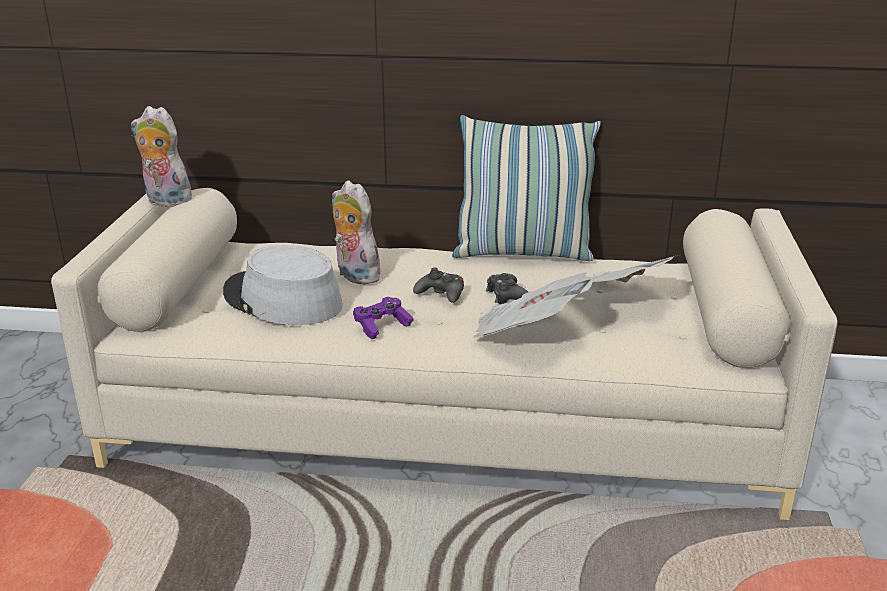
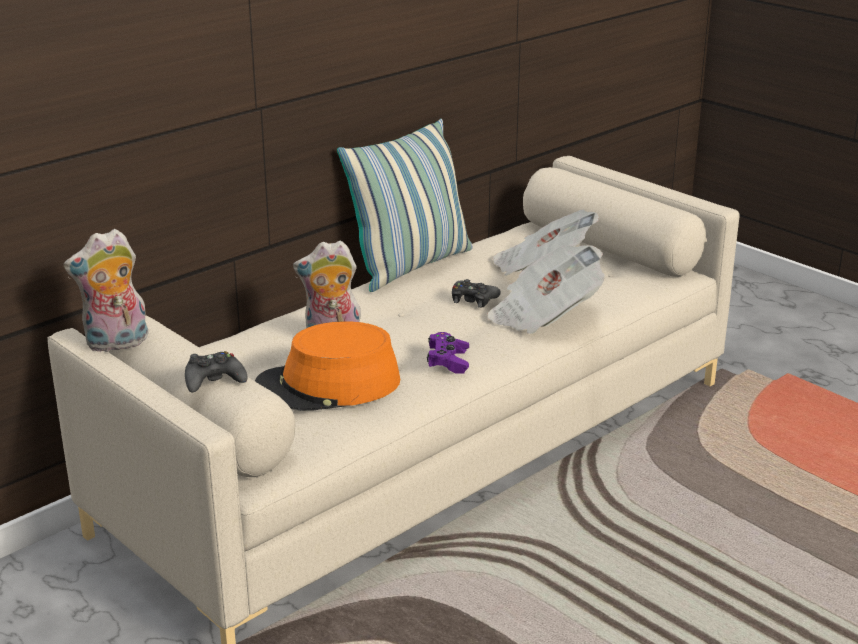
camera: 50 degrees left, 0 degrees up
grey hat [223,245,343,325] -> orange hat [255,321,400,411]
black game controller [413,268,464,303] -> black game controller moved to [185,351,248,392]

